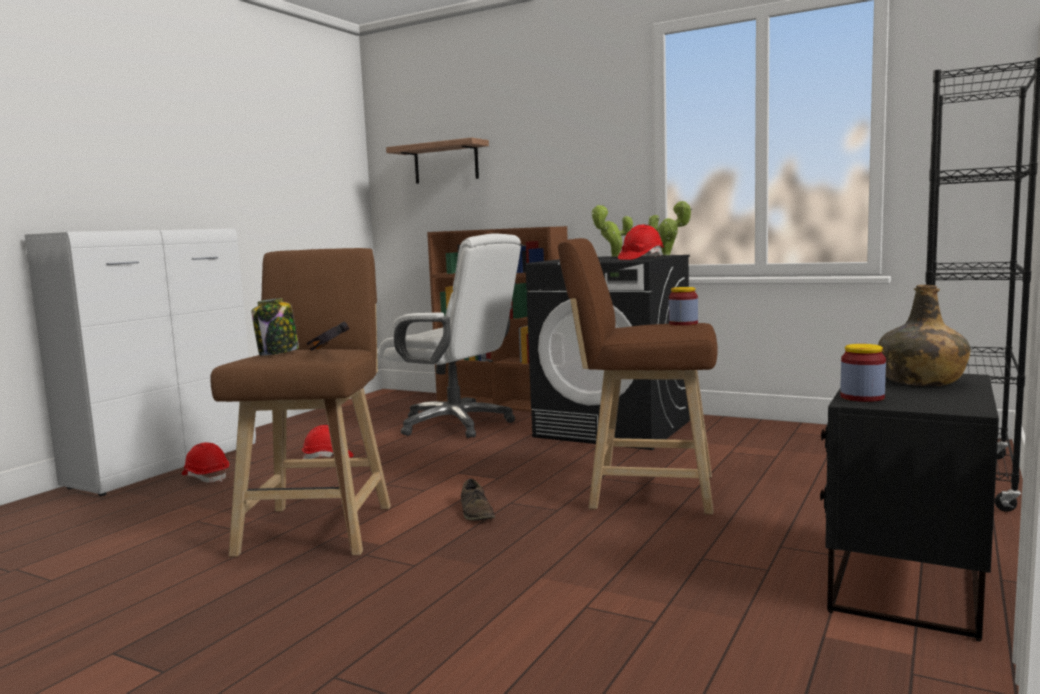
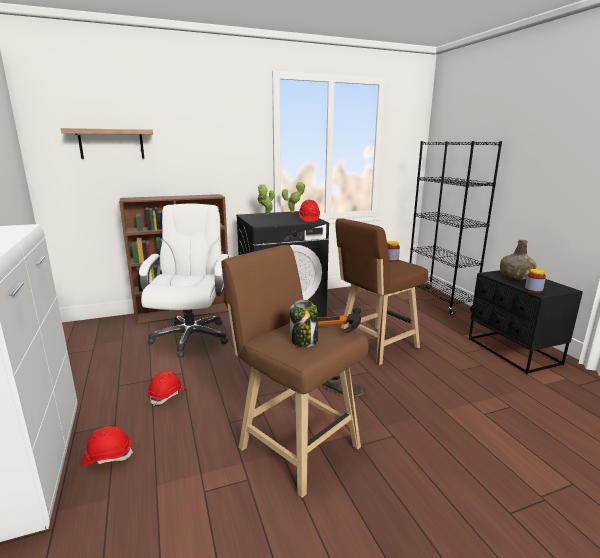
camera: 50 degrees left, 10 degrees up
white office chair [379,233,521,438] -> white office chair turned 75 degrees counterclockwise [139,203,229,357]

